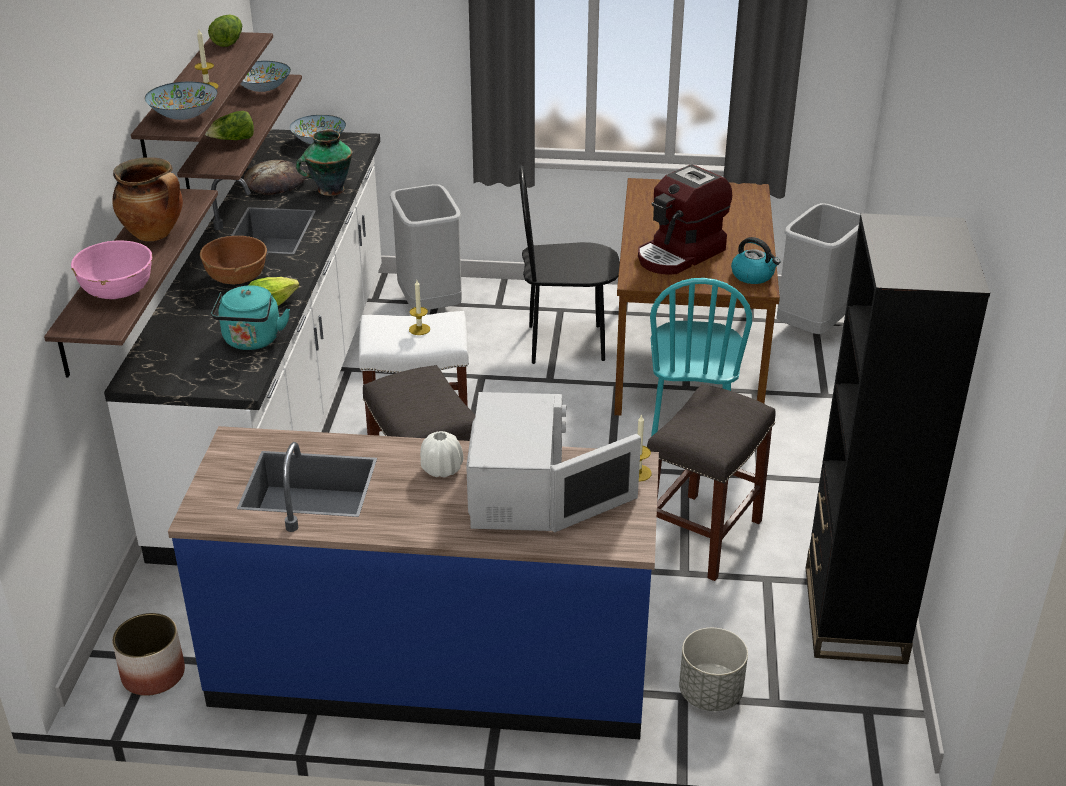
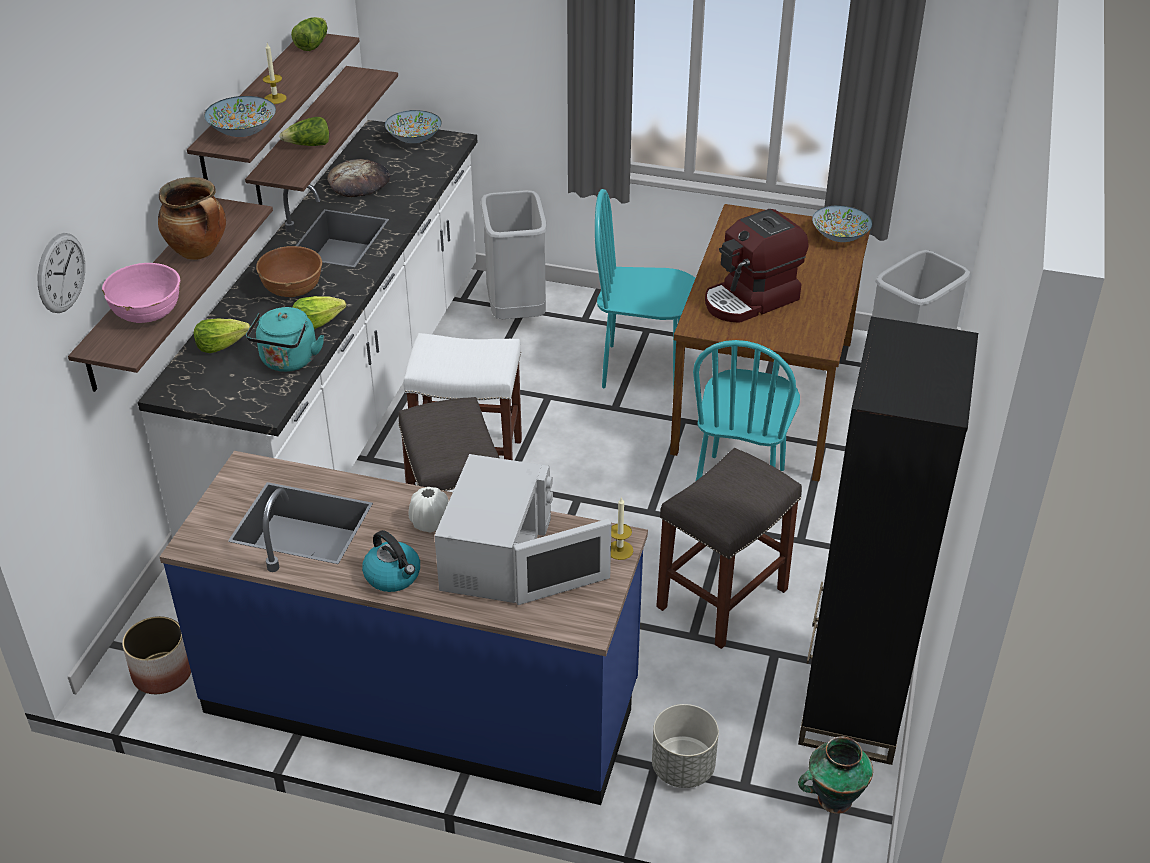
camera: 10 degrees right, 5 degrees up
bowl [240,61,291,92] -> bowl moved to [812,205,873,242]
vase [296,130,352,196] -> vase moved to [798,736,873,814]
candle [409,280,430,335] -> none
black chair [519,166,620,364] -> turquoise chair [595,189,695,391]
kettle [731,237,780,284] -> kettle moved to [362,530,420,592]
none -> wall clock [38,233,85,313]
none -> lettuce [194,318,250,353]

